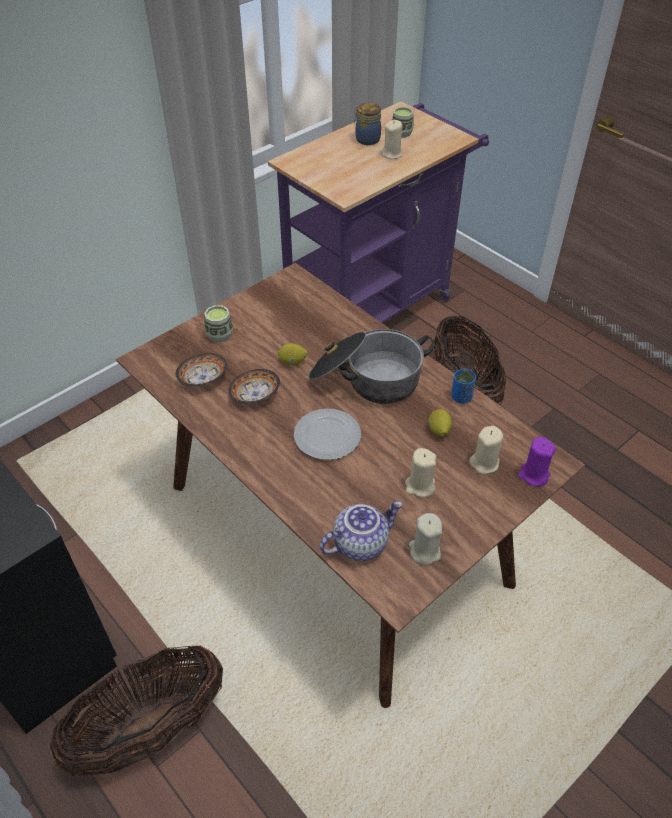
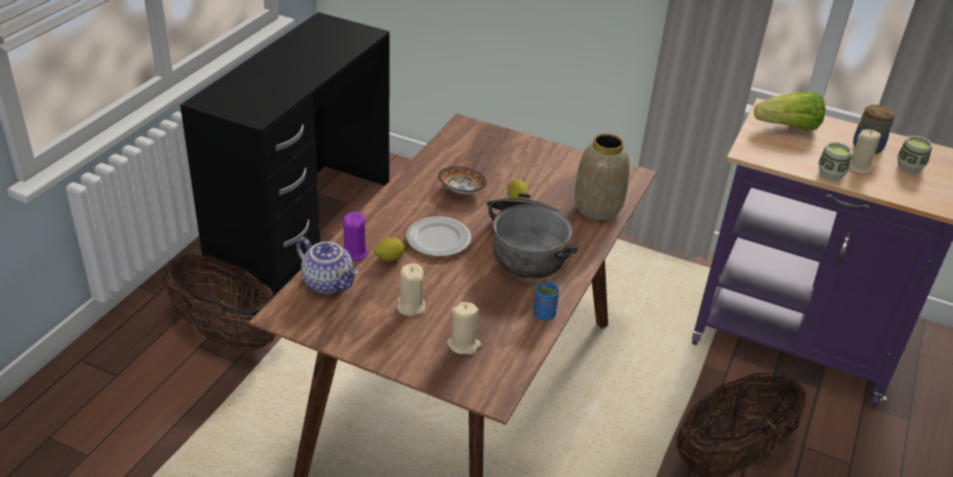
camera: 65 degrees right, 10 degrees down
bowl [176,353,227,386] -> none
cup [204,305,233,342] -> cup moved to [819,142,852,180]
beige candle [409,513,442,565] -> none
lemon [428,409,452,436] -> lemon moved to [374,238,405,261]
purple candle [518,437,556,487] -> purple candle moved to [343,212,368,261]
none -> vase [574,133,630,220]
none -> lettuce [754,91,825,130]

